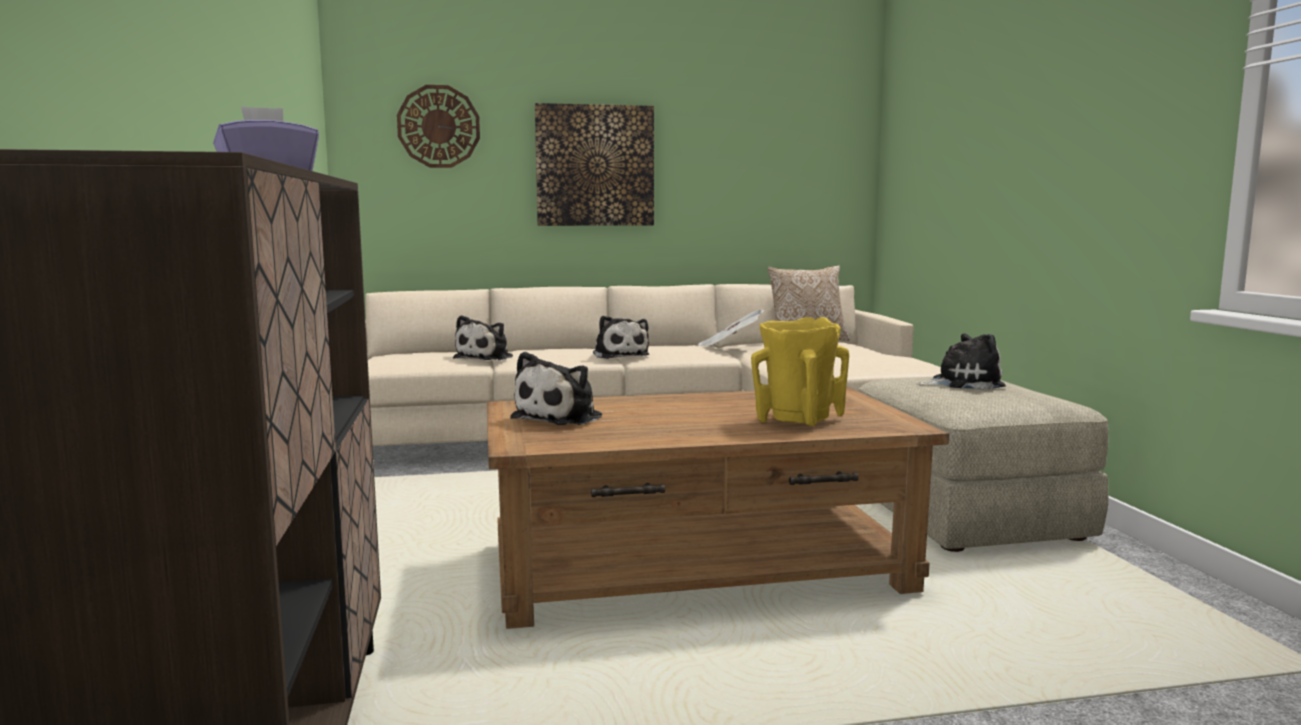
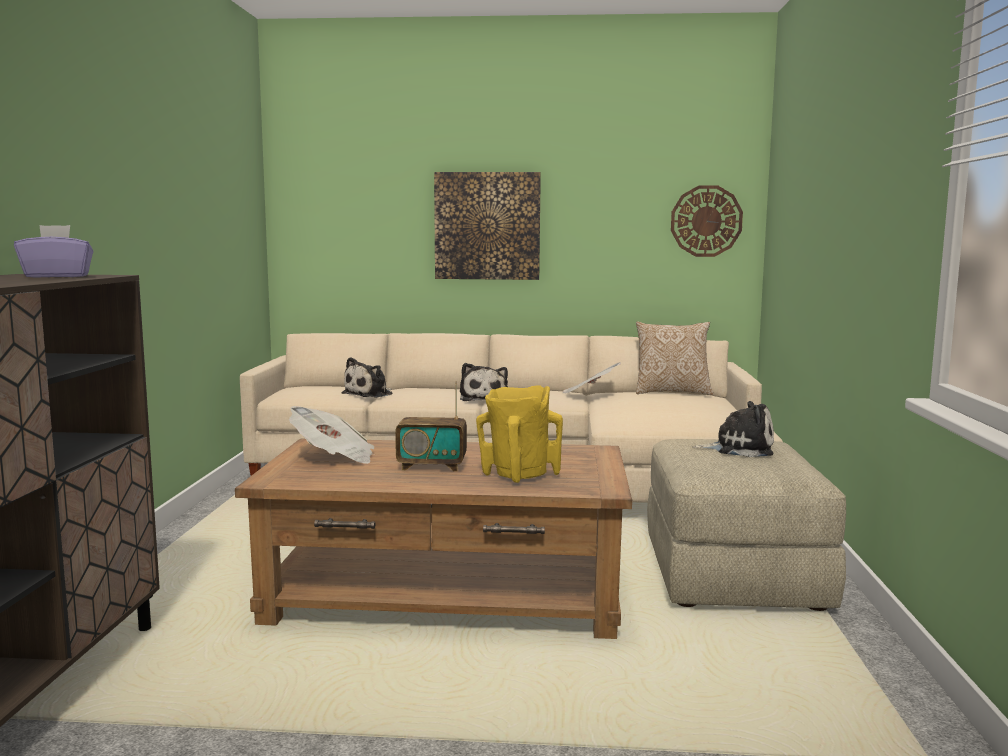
camera: 15 degrees right, 0 degrees up
wall clock [397,85,480,168] -> wall clock moved to [671,185,743,257]
plush toy [510,352,602,425] -> newspaper [289,406,374,464]
none -> radio [395,381,467,471]

